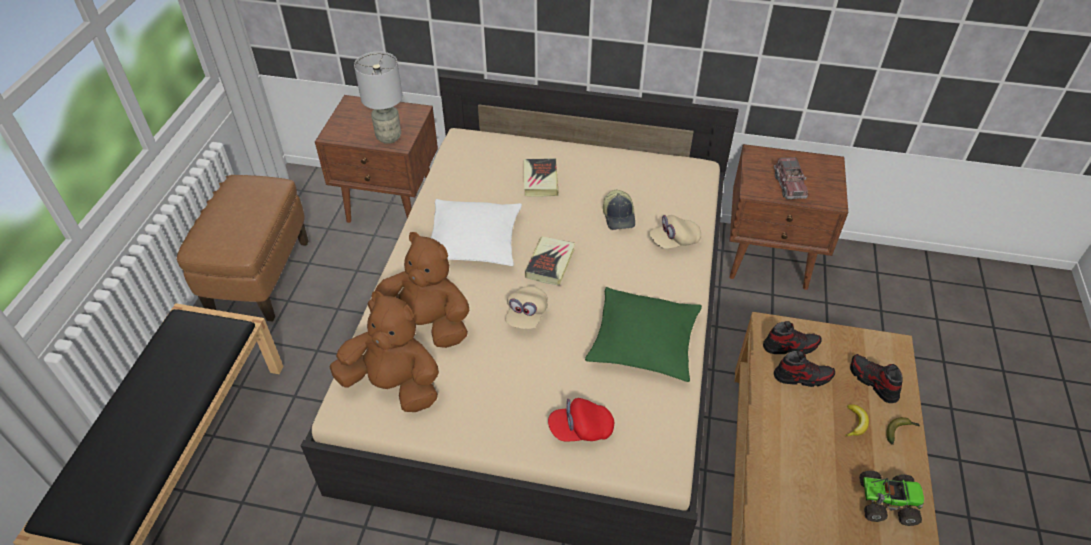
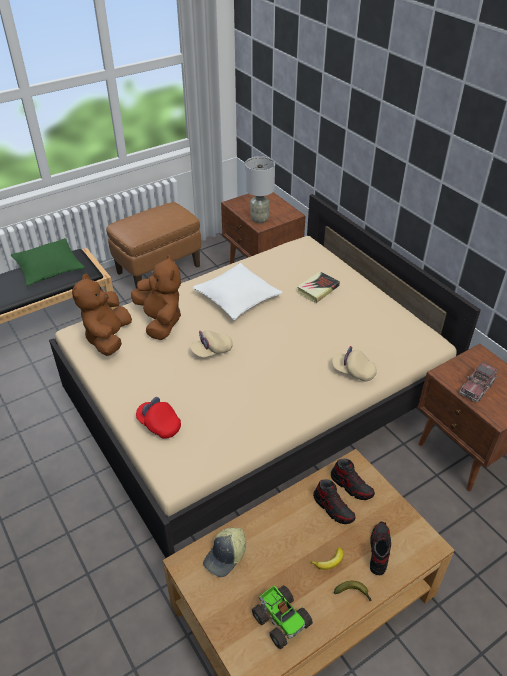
camera: 45 degrees right, 5 degrees down
brown plush toy [330,291,439,412] -> brown plush toy turned 150 degrees counterclockwise [72,274,132,356]
book [525,236,575,285] -> none
green pillow [585,287,702,382] -> green pillow moved to [11,238,85,286]
cap [603,190,635,230] -> cap moved to [203,528,246,577]

